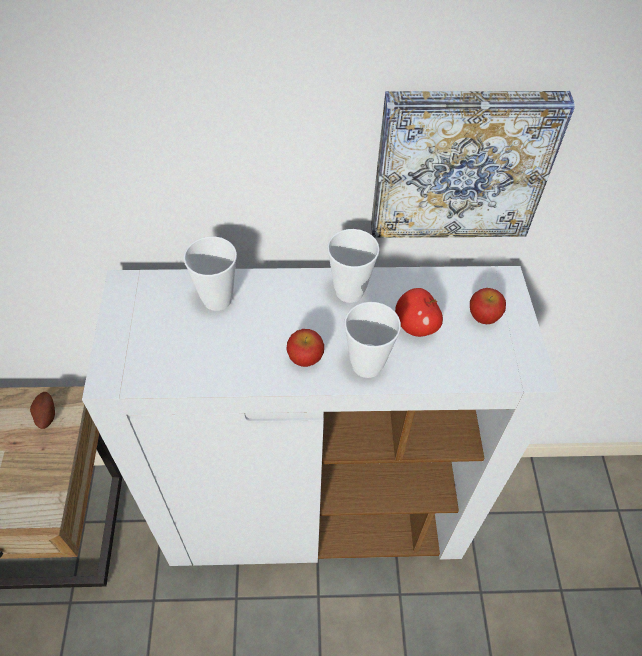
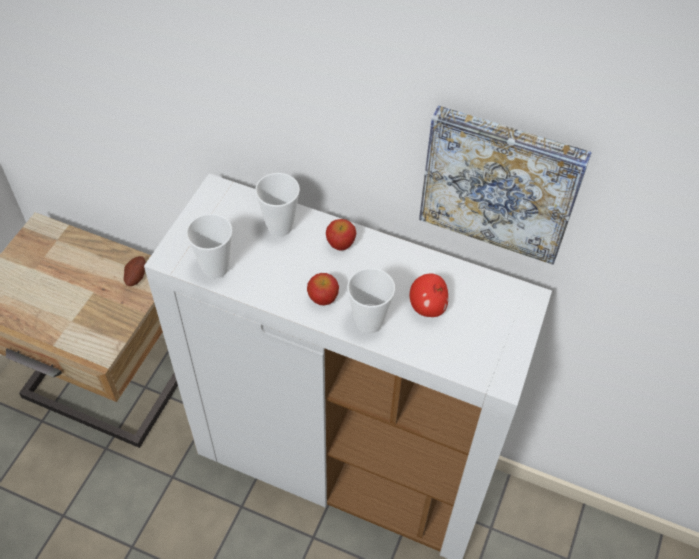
camera: 25 degrees right, 0 degrees up
cup [327,229,380,303] -> cup moved to [186,214,233,278]
apple [470,288,506,324] -> apple moved to [326,219,356,251]

